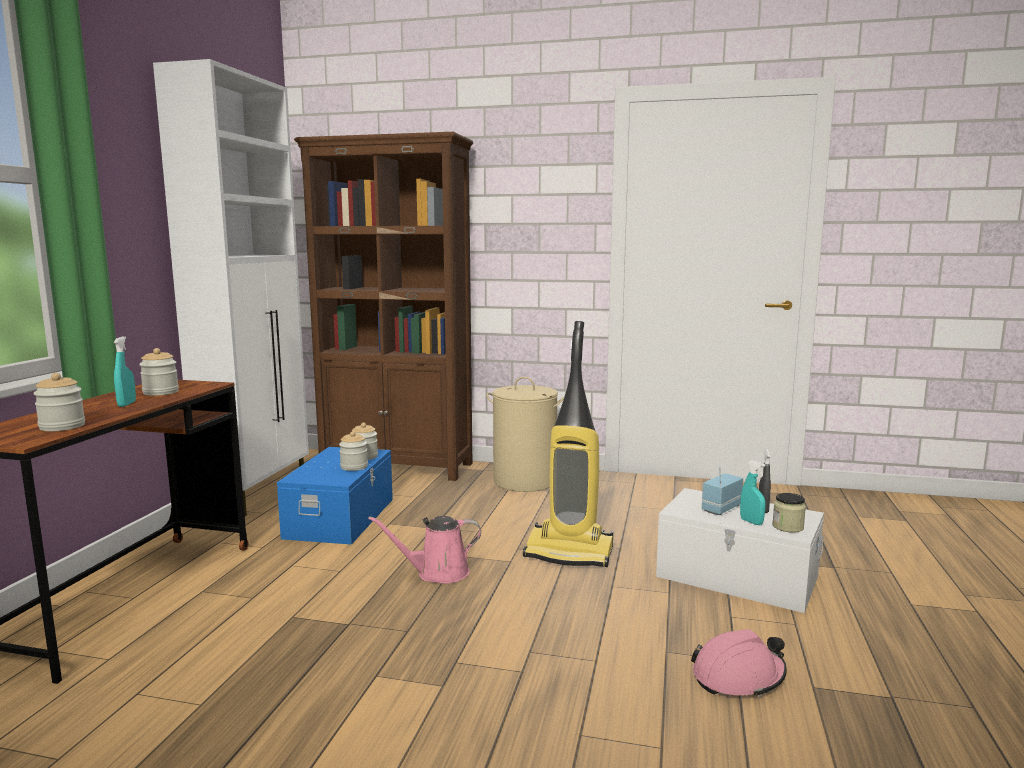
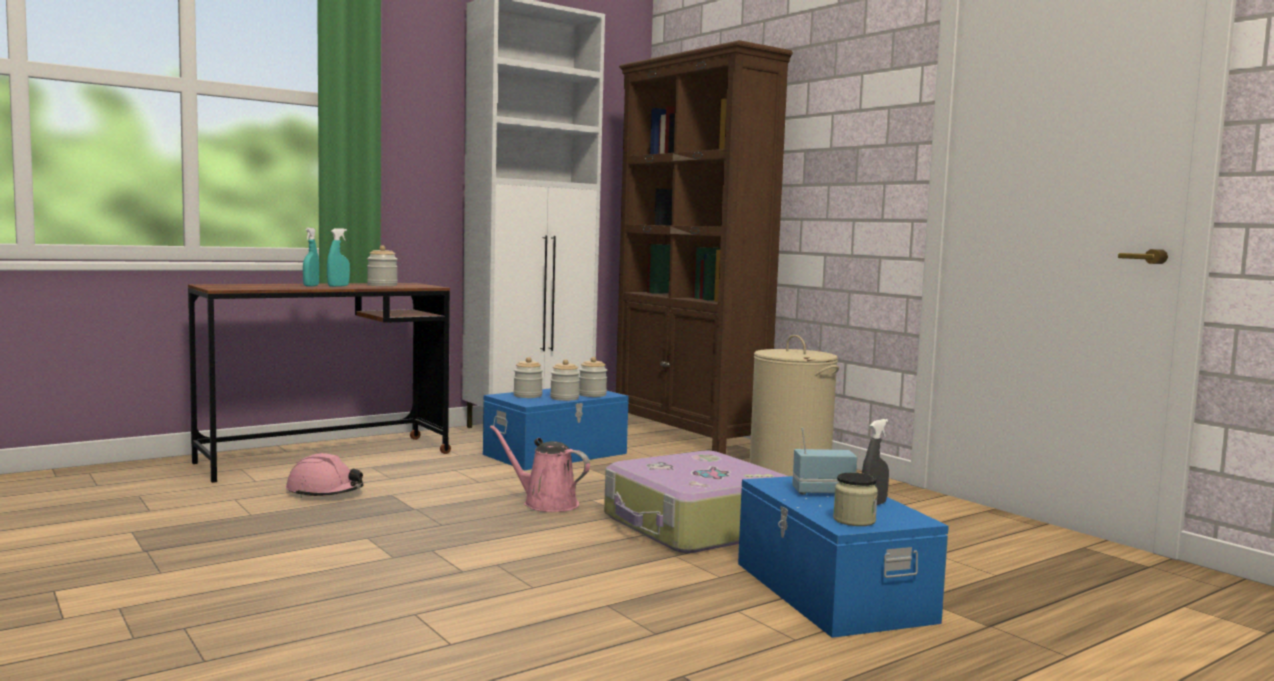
camera: 40 degrees right, 5 degrees down
jar [33,373,85,431] -> jar moved to [513,357,543,398]
vacuum cleaner [523,321,613,567] -> suitcase [604,451,788,553]
white storage box [656,488,824,613] -> blue storage box [738,476,949,638]
pink hard hat [691,629,787,698] -> pink hard hat moved to [286,453,364,497]
turquoise spray bottle [740,460,766,525] -> turquoise spray bottle moved to [303,228,319,286]

